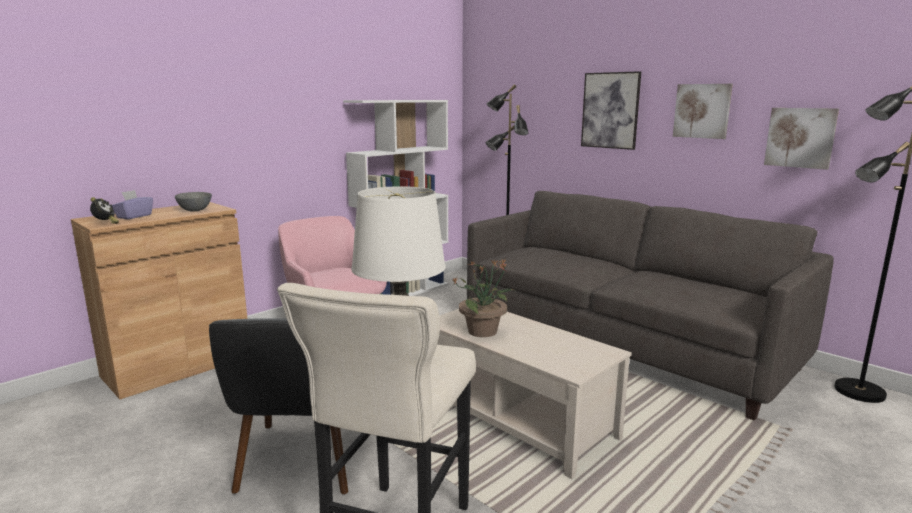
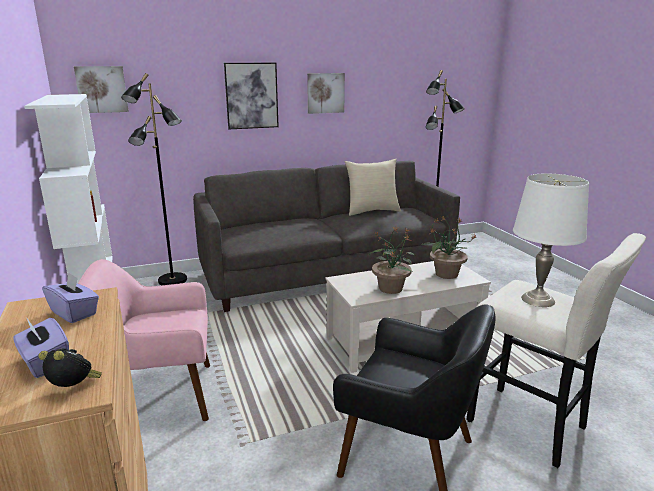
camera: 65 degrees left, 5 degrees up
grey bowl [175,192,212,212] -> purple tissue box [42,272,99,323]
picture [764,108,839,170] -> picture moved to [74,66,129,113]
none -> beige pillow [344,159,401,216]
none -> potted plant [421,216,477,279]

